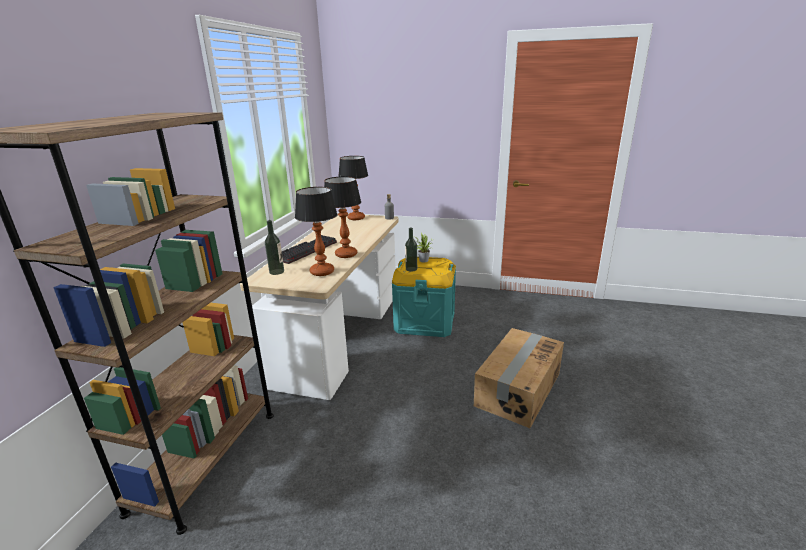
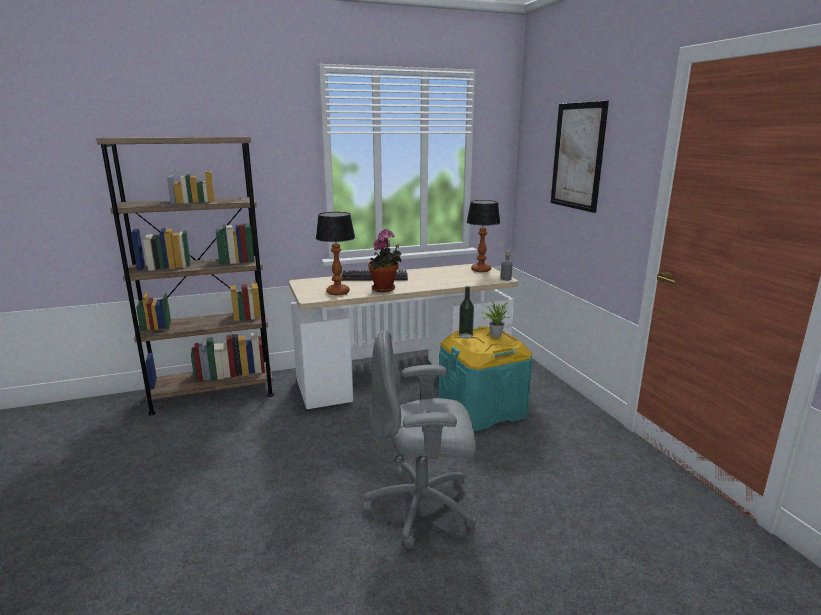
camera: 55 degrees right, 5 degrees down
bottle [265,220,284,275] -> none
table lamp [324,176,361,258] -> potted plant [368,229,402,292]
cardboard box [474,328,564,428] -> grey office chair [363,329,476,549]
none -> picture [551,101,609,213]

